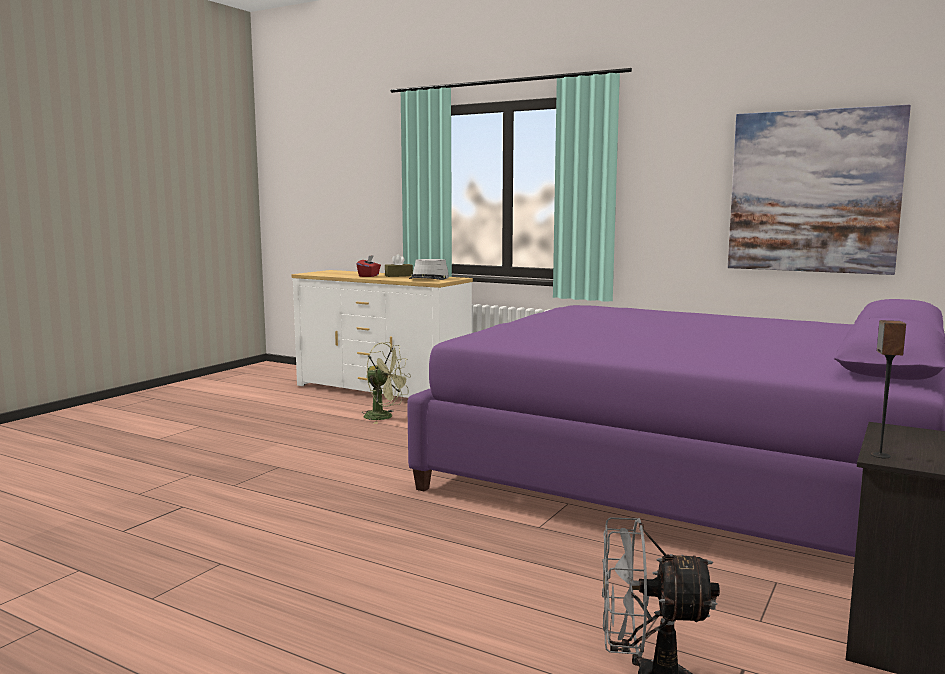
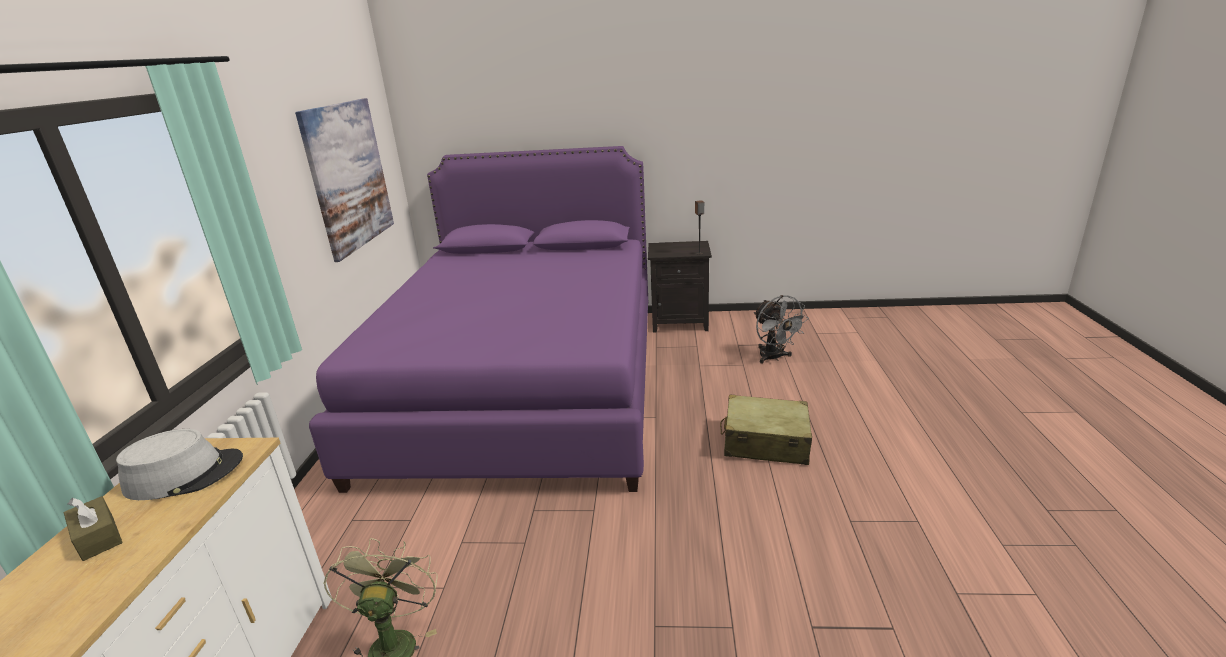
camera: 115 degrees left, 15 degrees up
red tissue box [357,255,381,277] -> none
none -> beige suitcase [720,394,812,465]

